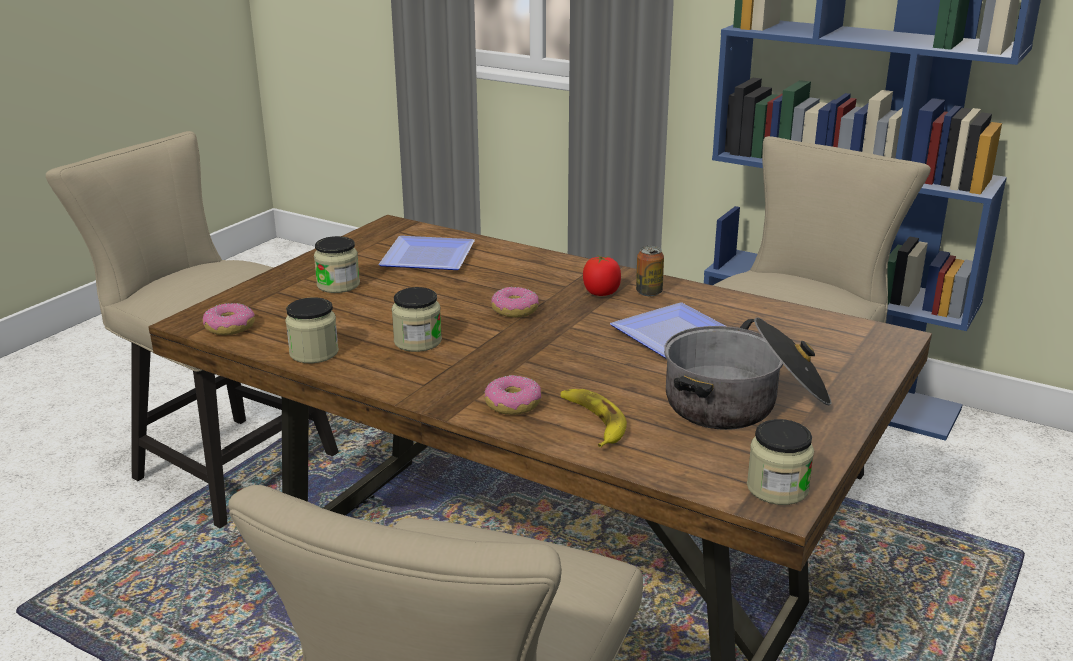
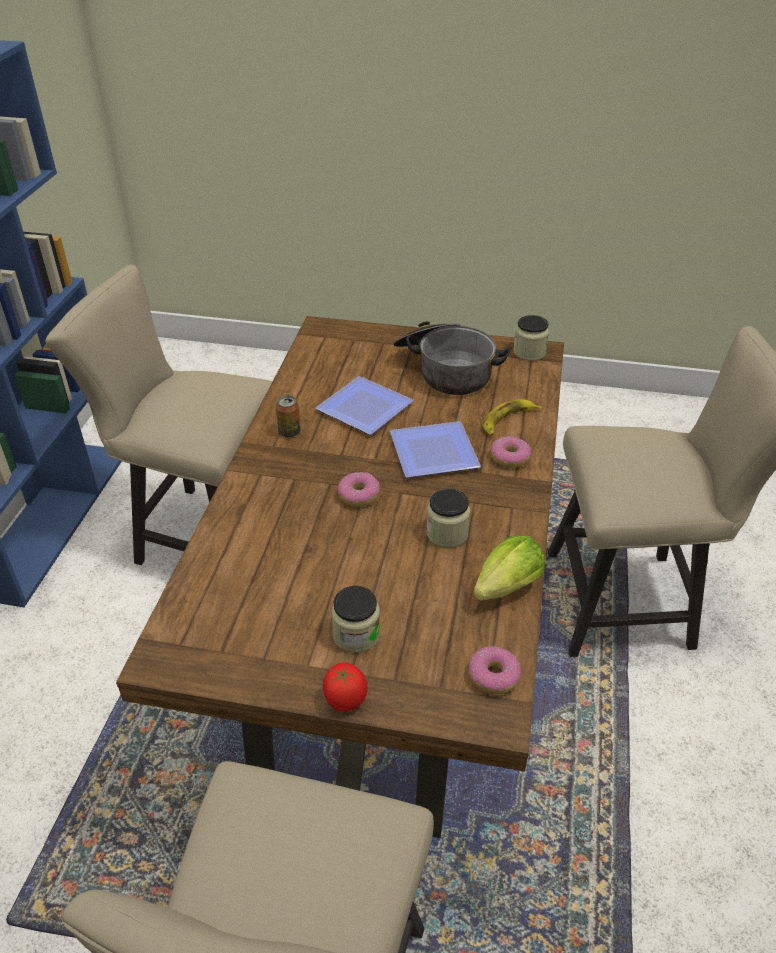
camera: 110 degrees left, 15 degrees up
jar [285,297,339,363] -> lettuce [473,535,545,601]
plate [378,236,475,270] -> plate moved to [390,421,481,478]
tomato [583,256,621,296] -> tomato moved to [323,663,368,711]

